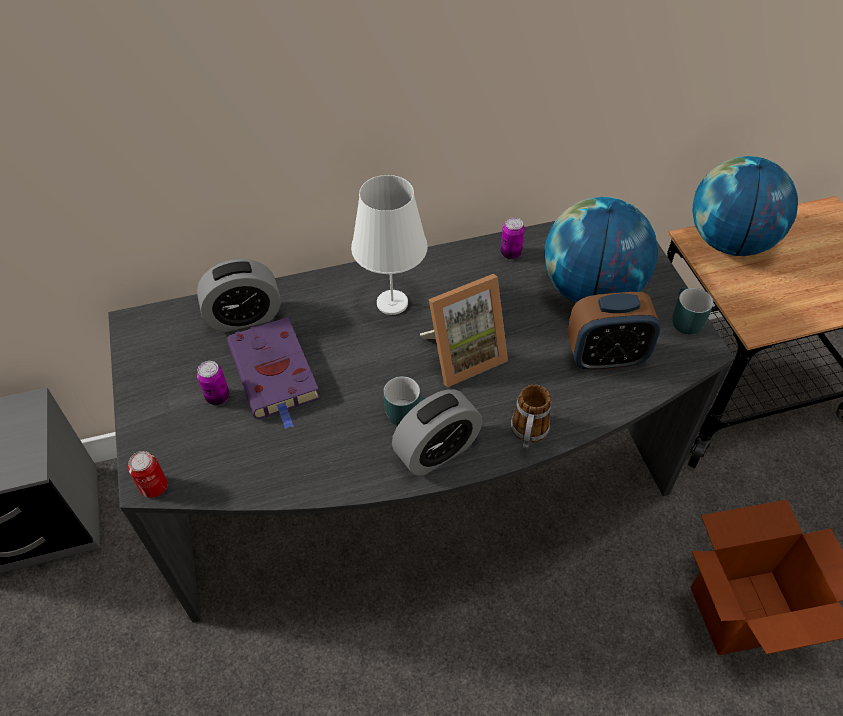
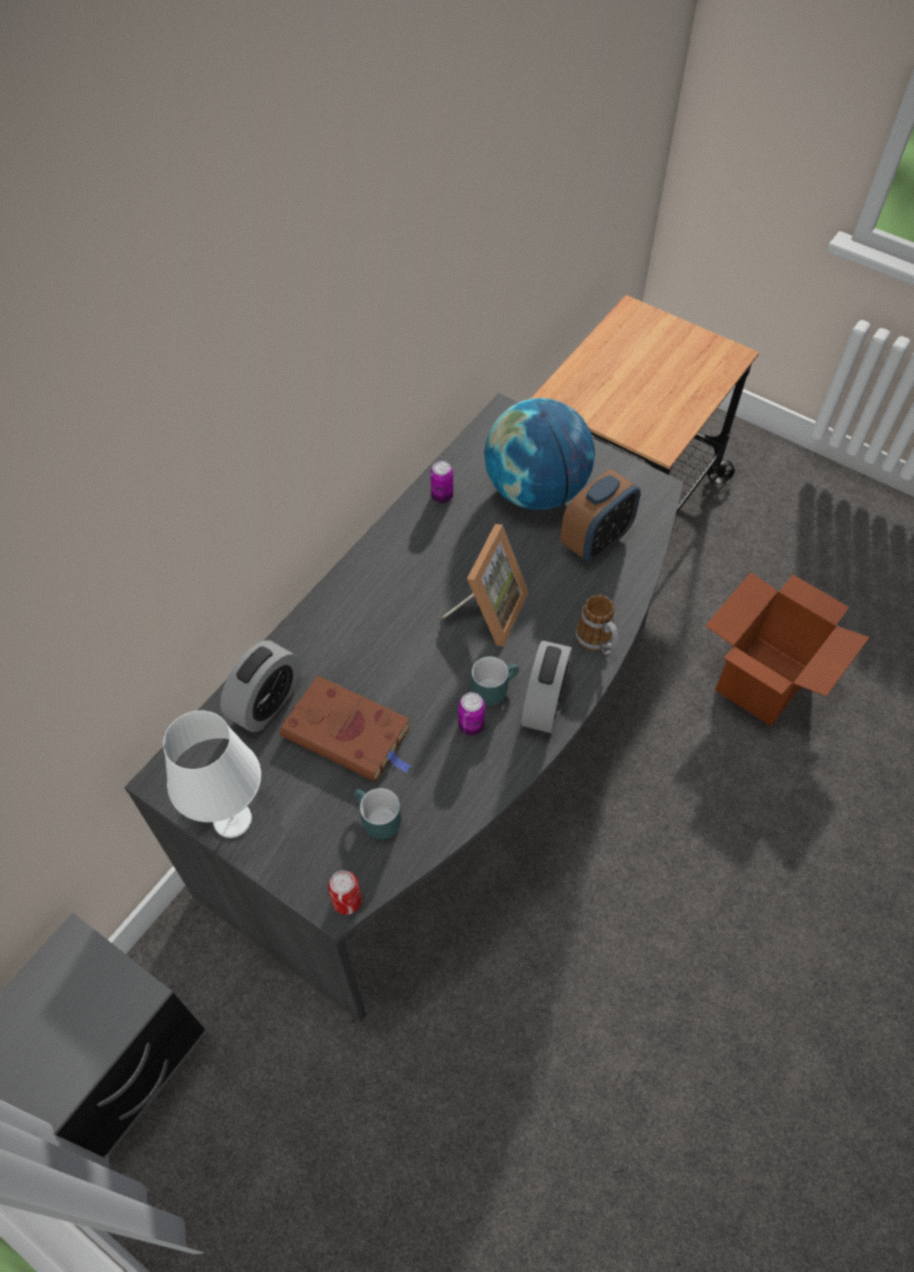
camera: 40 degrees left, 5 degrees up
can [197,361,229,405] -> can moved to [458,692,485,736]
purple book [227,317,320,429] -> brown book [280,675,412,782]
white table lamp [351,175,428,315] -> white table lamp moved to [163,711,261,838]
turquoise mug [673,287,714,335] -> turquoise mug moved to [354,788,401,839]
globe [692,156,798,256] -> none

